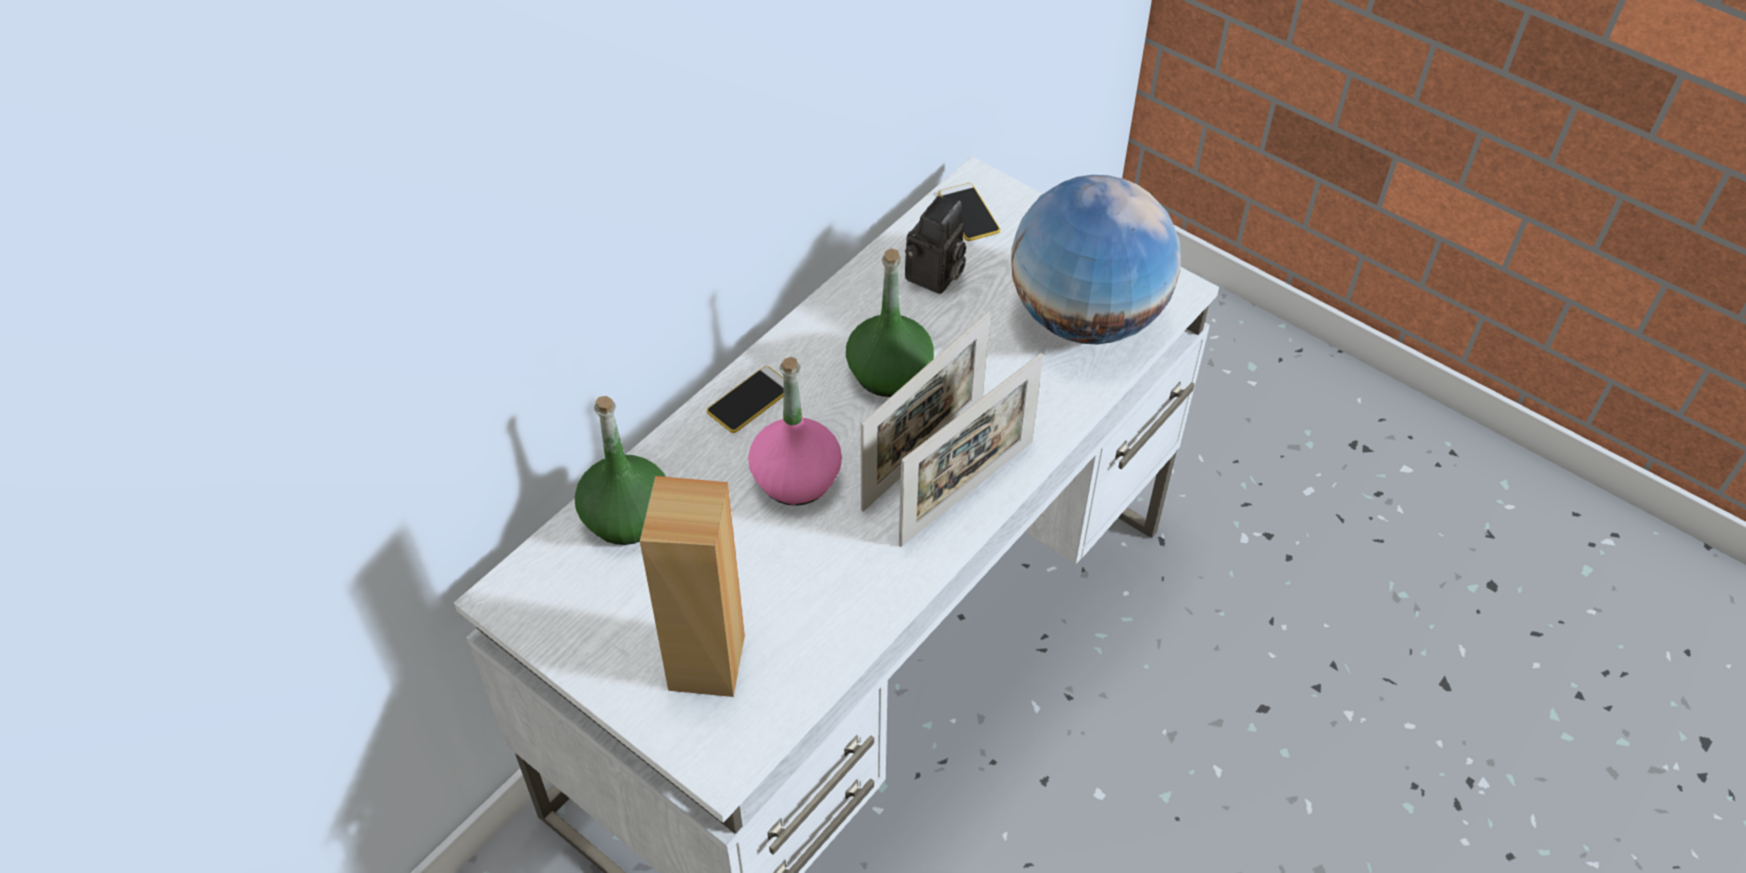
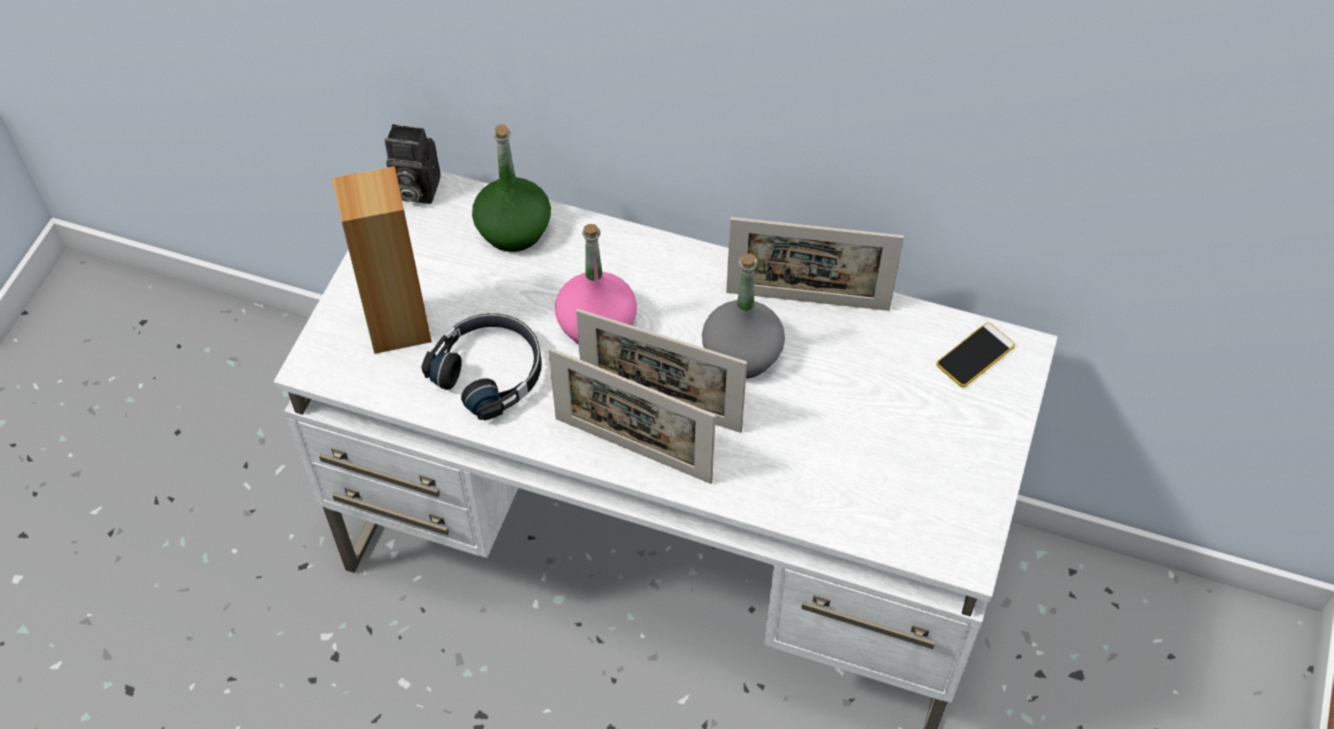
camera: 70 degrees right, 5 degrees up
phone [707,366,784,433] -> none
green bottle [846,248,934,397] -> grey bottle [702,253,785,378]
camera [905,196,966,294] -> camera moved to [385,124,441,204]
globe [1011,175,1181,344] -> none
none -> black headphones [421,313,542,420]
none -> picture frame [726,217,904,311]

